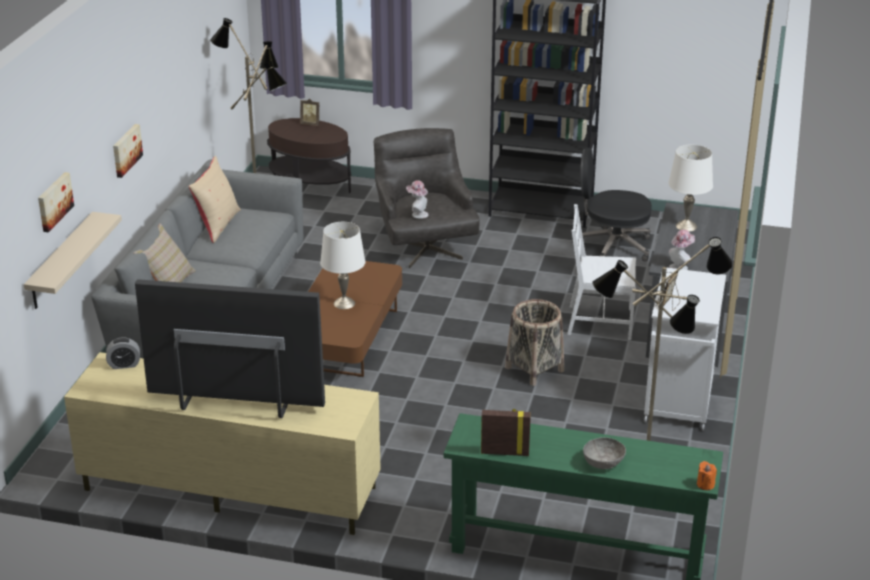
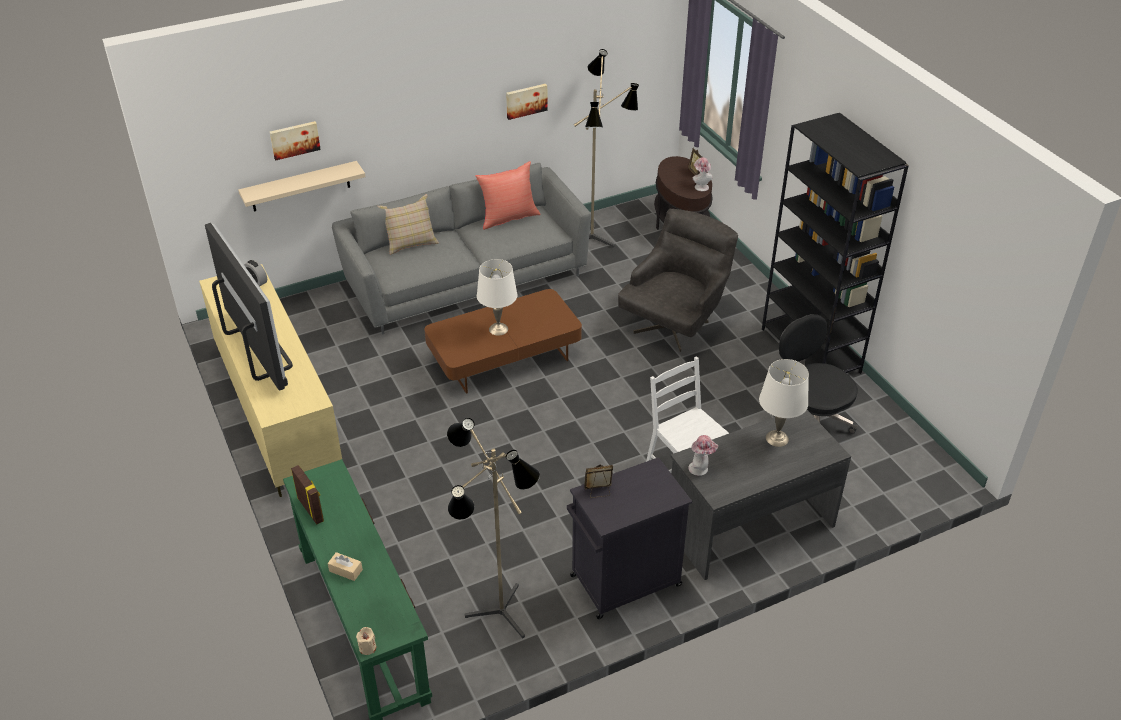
camera: 50 degrees right, 10 degrees up
picture [113,124,143,178] -> picture moved to [506,84,548,120]
beige pillow [189,156,241,243] -> red pillow [475,161,540,230]
hat [406,180,429,219] -> hat moved to [693,157,713,191]
basket [505,299,564,386] -> none
grey bowl [583,437,626,469] -> beige tissue box [328,552,363,581]
white cabinet [644,268,726,431] -> black cabinet [567,457,692,619]
orange candle [697,461,717,490] -> beige candle [356,627,376,655]

